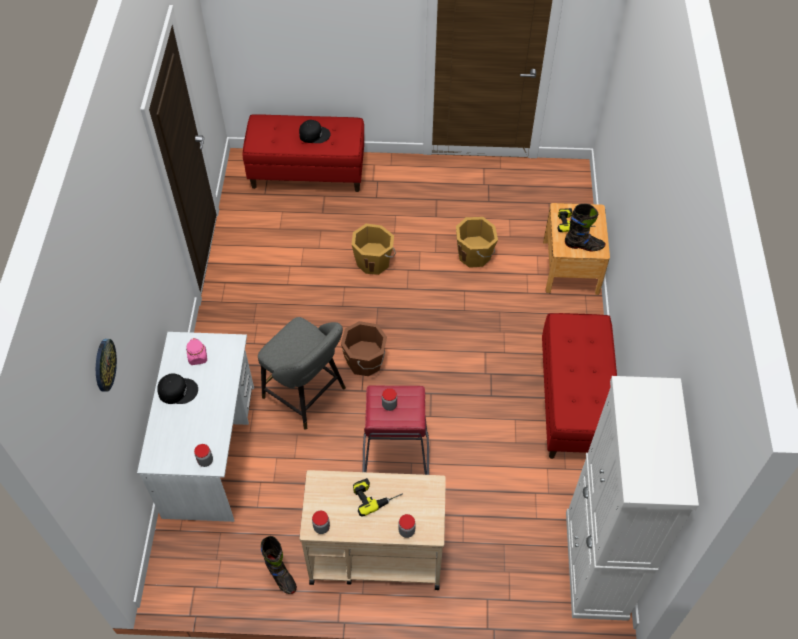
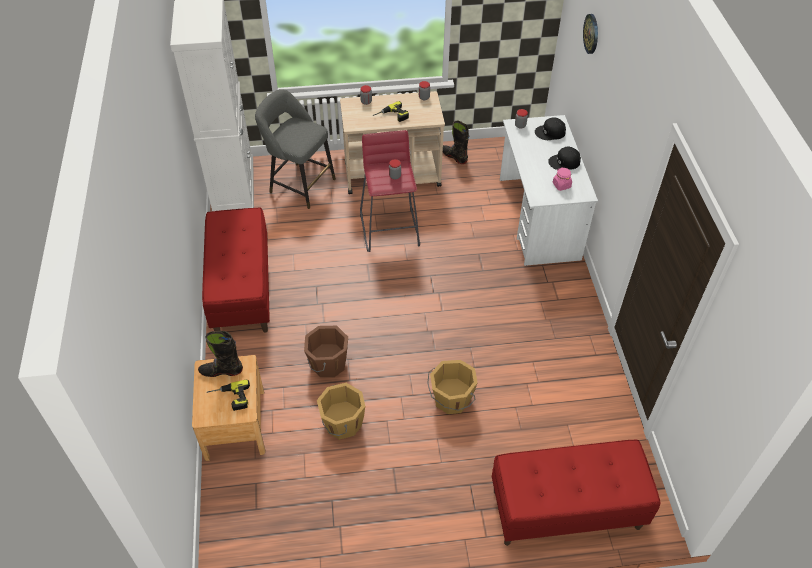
camera: 170 degrees right, 5 degrees down
grey stool [258,317,346,430] -> grey stool moved to [255,89,336,209]
black cap [299,120,331,143] -> black cap moved to [535,117,566,140]
brown bucket [341,321,387,376] -> brown bucket moved to [304,326,348,377]

